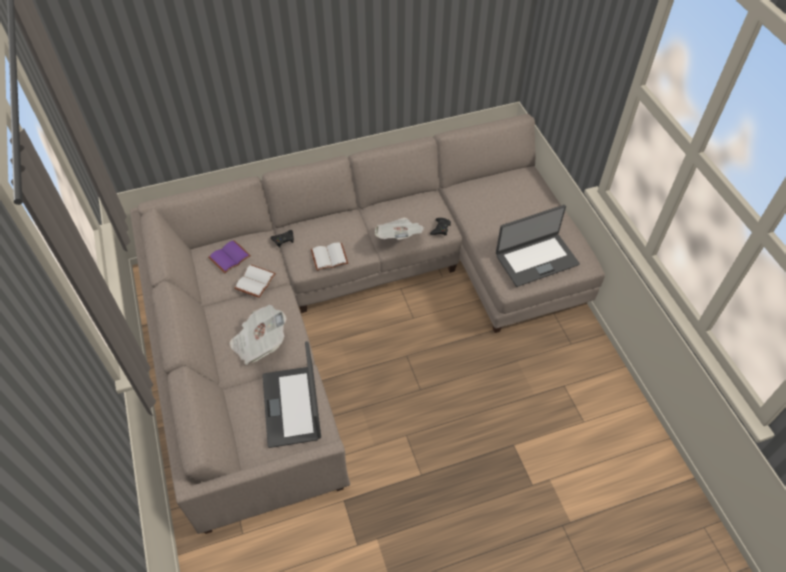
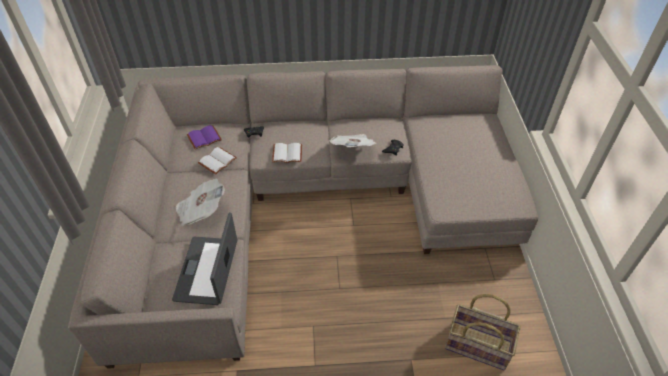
camera: 15 degrees right, 5 degrees down
laptop [496,205,580,287] -> none
none -> basket [445,294,521,370]

